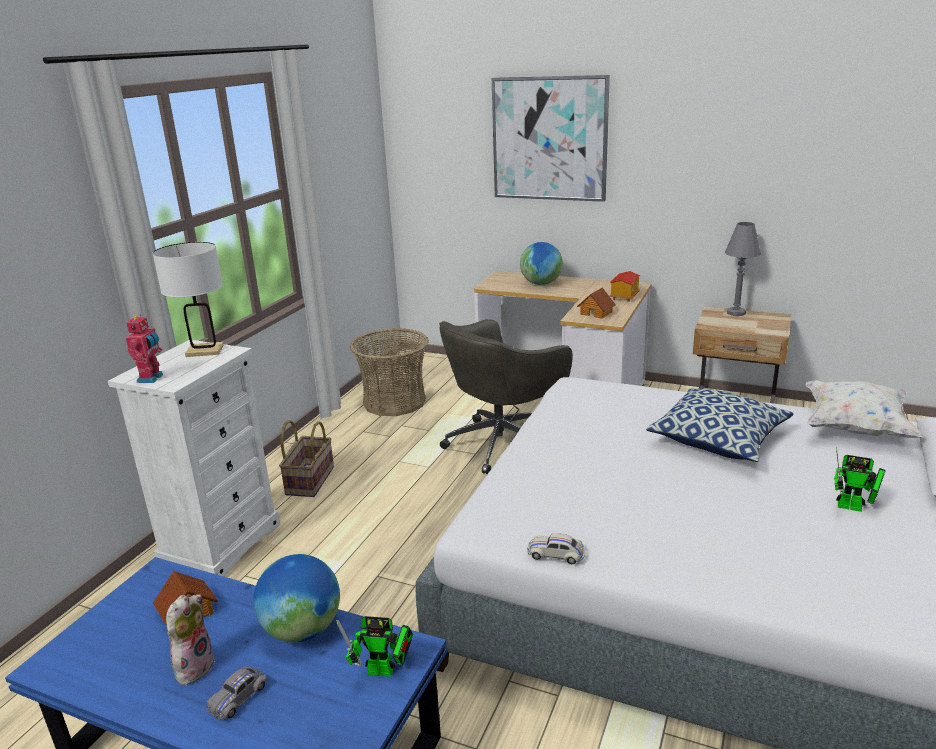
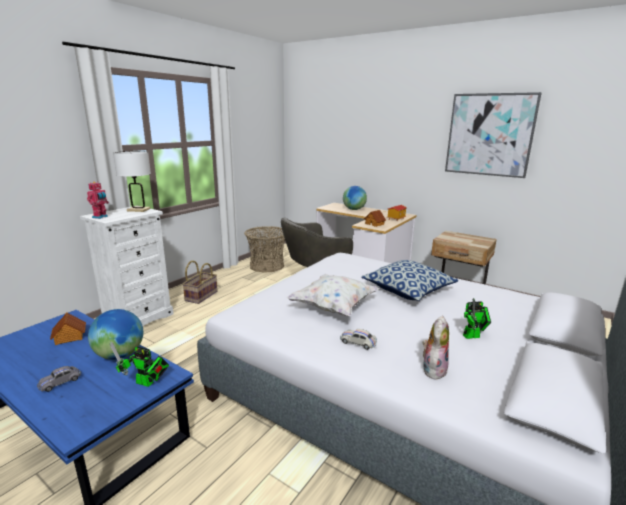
camera: 10 degrees right, 5 degrees down
plush toy [166,594,215,685] -> plush toy moved to [422,316,449,379]
picture [492,75,610,202] -> picture moved to [445,92,542,178]
white toy car [527,533,585,564] -> white toy car moved to [340,329,377,350]
grey table lamp [725,222,761,316] -> none
white pillow [805,380,923,438] -> white pillow moved to [286,274,379,316]
toy robot [834,447,886,512] -> toy robot turned 45 degrees counterclockwise [463,298,491,339]

